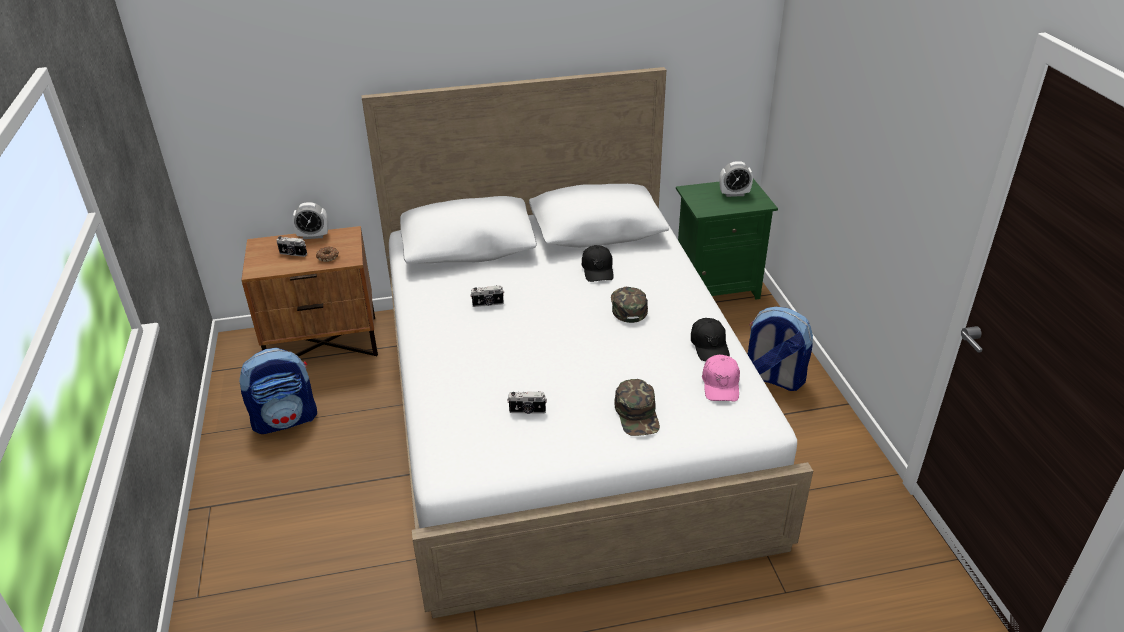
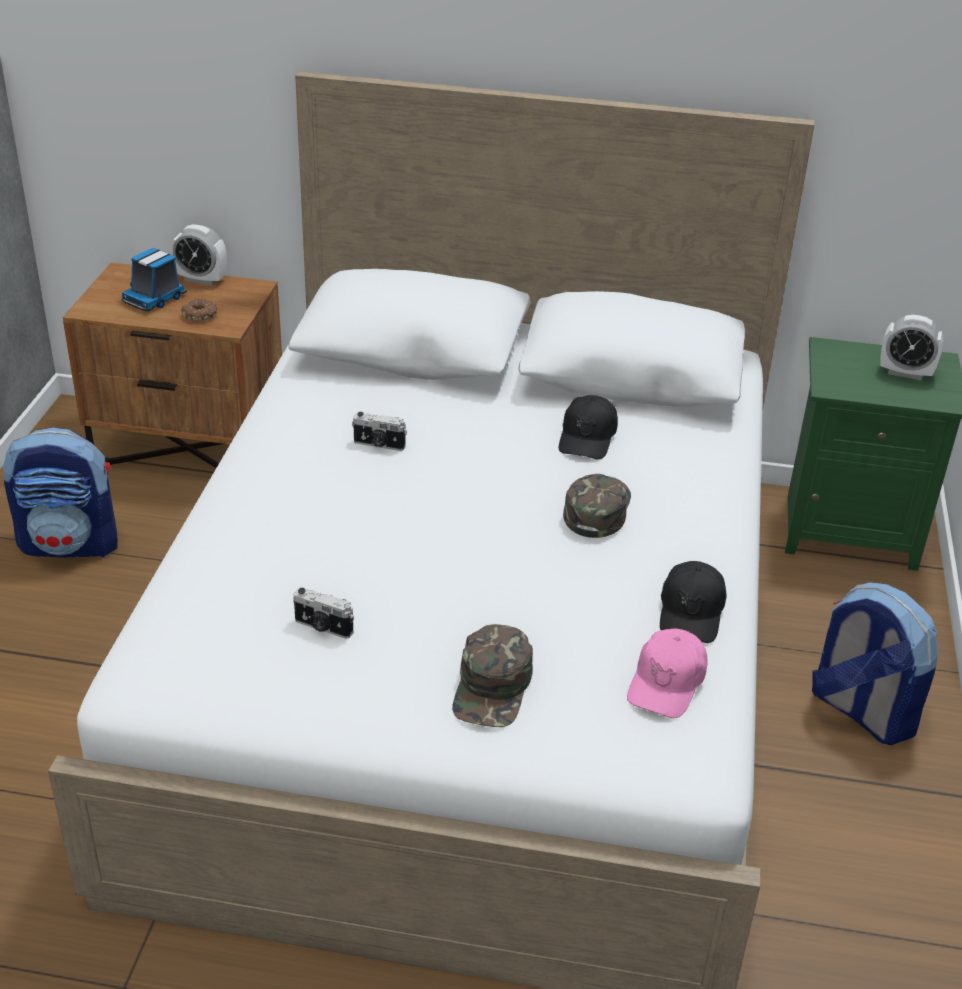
camera: 20 degrees right, 0 degrees up
camera [276,236,307,257] -> toy truck [122,248,187,311]

